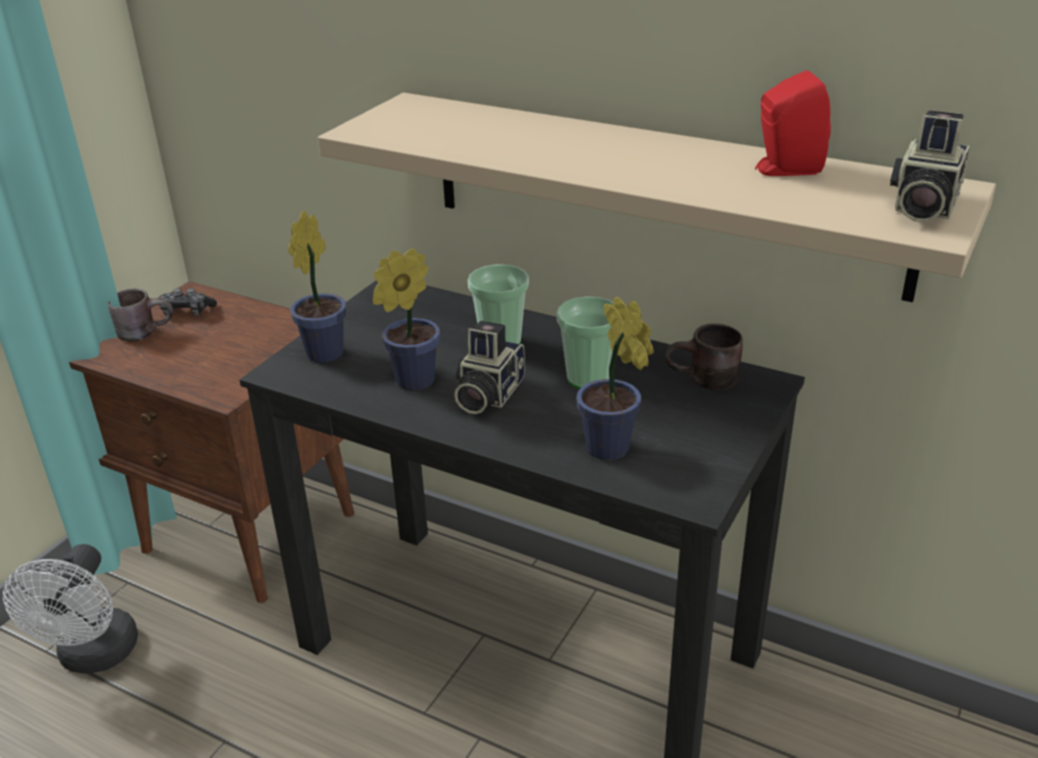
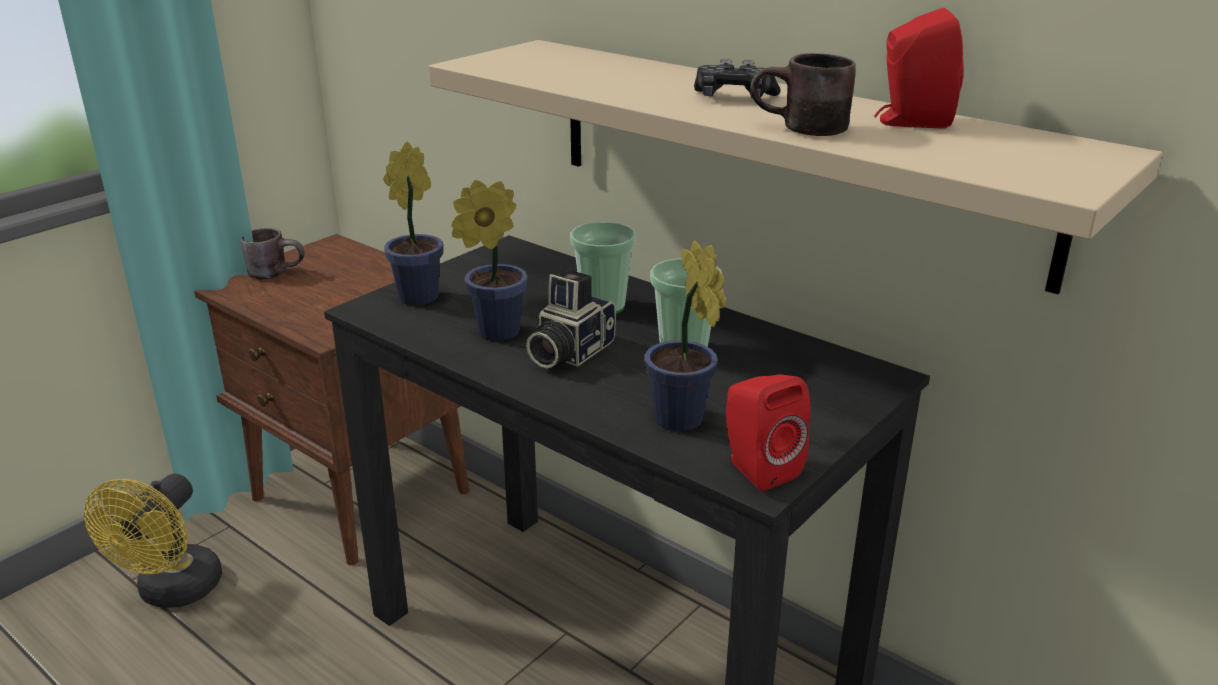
camera: 10 degrees right, 5 degrees down
white fan [3,544,138,673] -> yellow fan [84,473,222,608]
game controller [159,288,217,315] -> game controller moved to [694,59,781,99]
brown mug [665,323,743,390] -> brown mug moved to [750,53,856,136]
camera [890,110,970,222] -> none
none -> red speaker [726,374,811,491]

